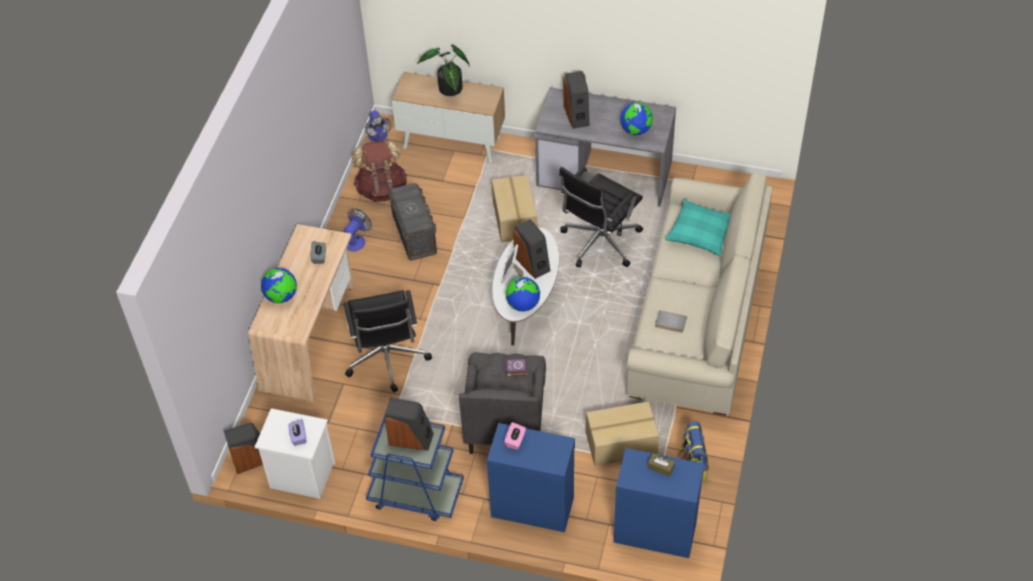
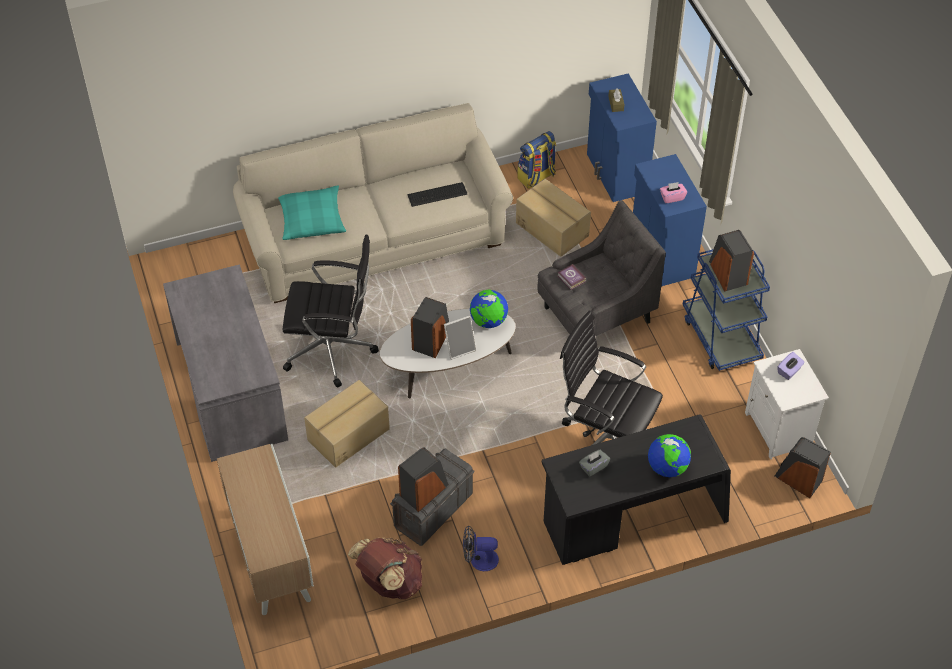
camera: 125 degrees left, 0 degrees up
beige desk [248,224,354,402] -> black desk [542,415,731,565]
black office chair [343,290,432,392] -> black office chair turned 105 degrees counterclockwise [560,311,663,445]
fan [365,111,392,142] -> none
potted plant [417,45,470,96] -> none
speaker [563,71,590,129] -> speaker moved to [398,447,449,512]
globe [620,102,653,135] -> none
grey book [655,310,687,333] -> keyboard [407,182,467,207]

